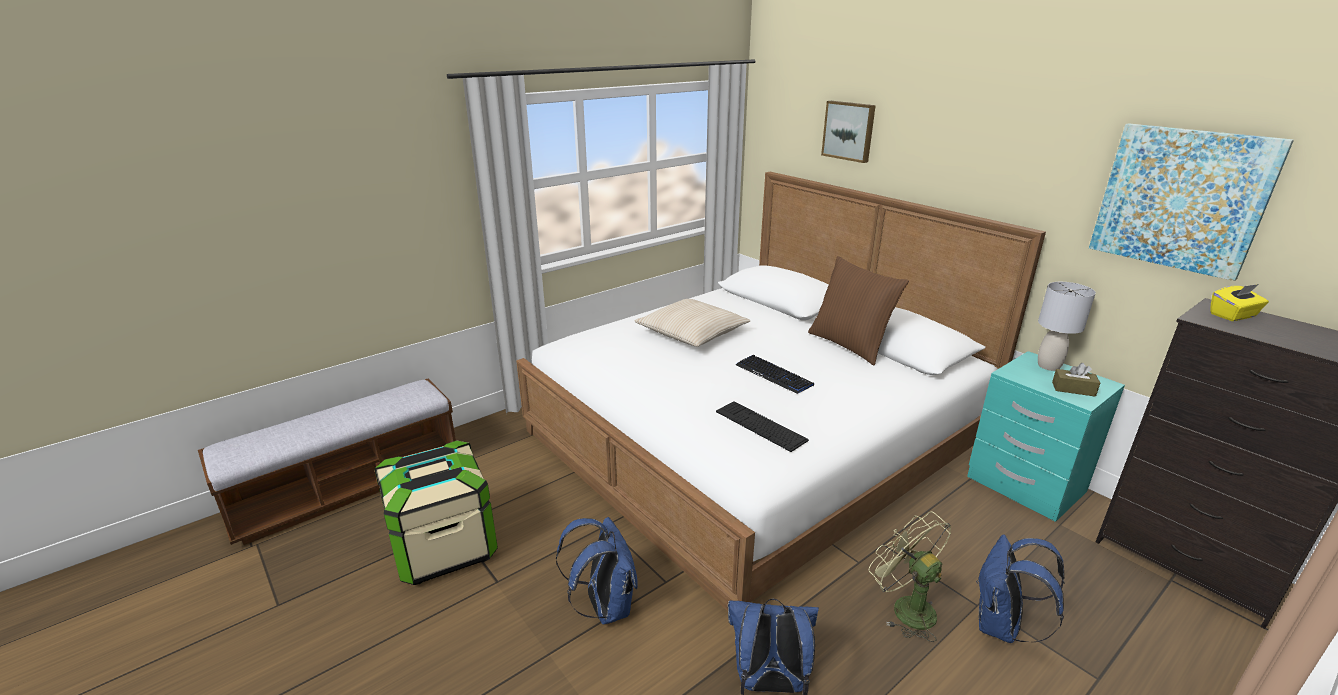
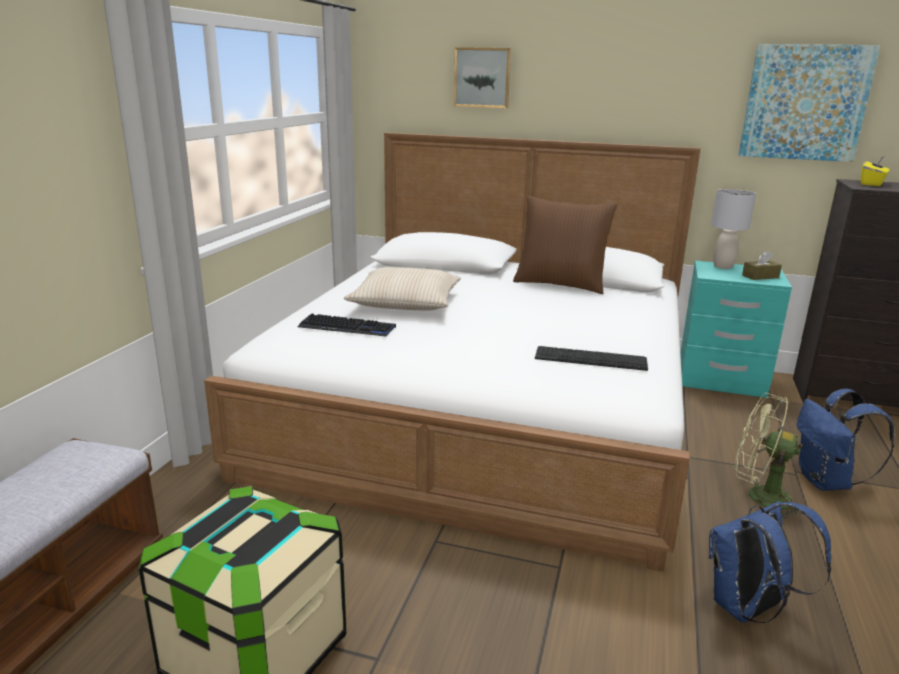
camera: 35 degrees left, 5 degrees down
blue backpack [556,517,638,625] -> none
keyboard [736,355,814,394] -> keyboard moved to [298,314,396,337]

